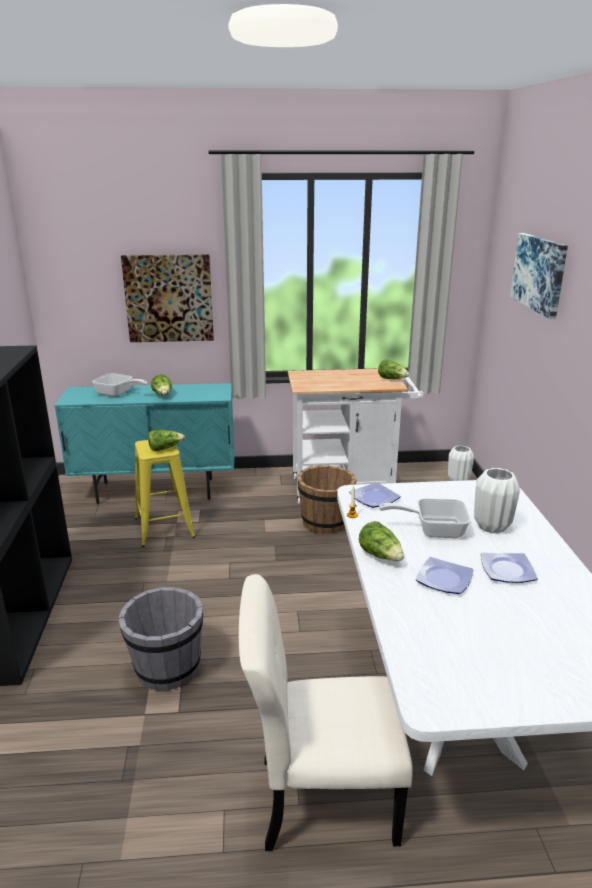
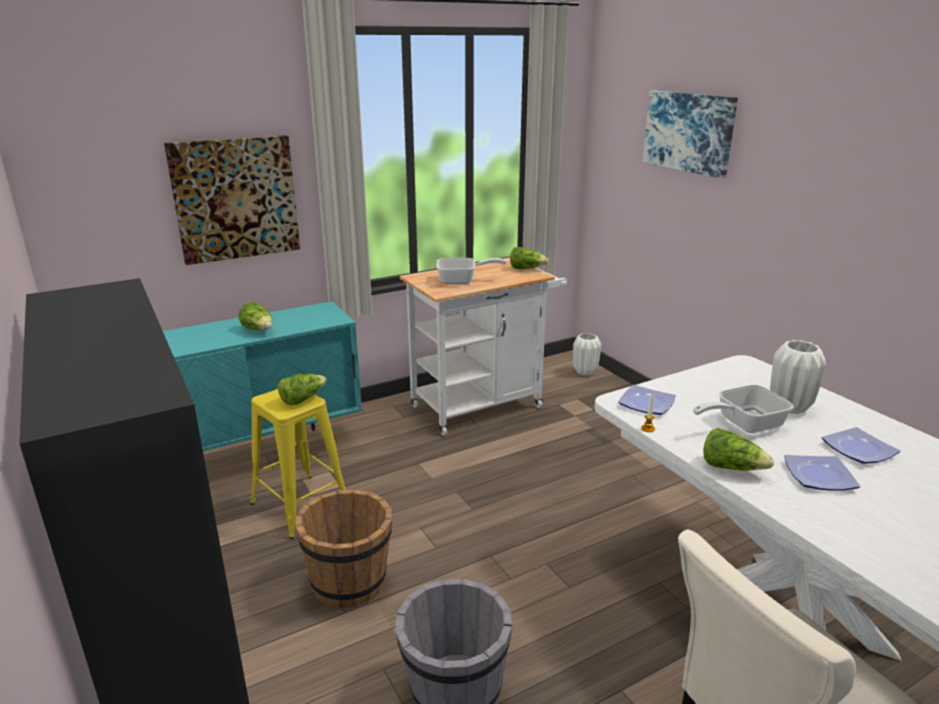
camera: 25 degrees left, 0 degrees up
frying pan [92,373,147,397] -> frying pan moved to [436,258,506,284]
brown bucket [297,465,356,534] -> brown bucket moved to [295,490,392,608]

